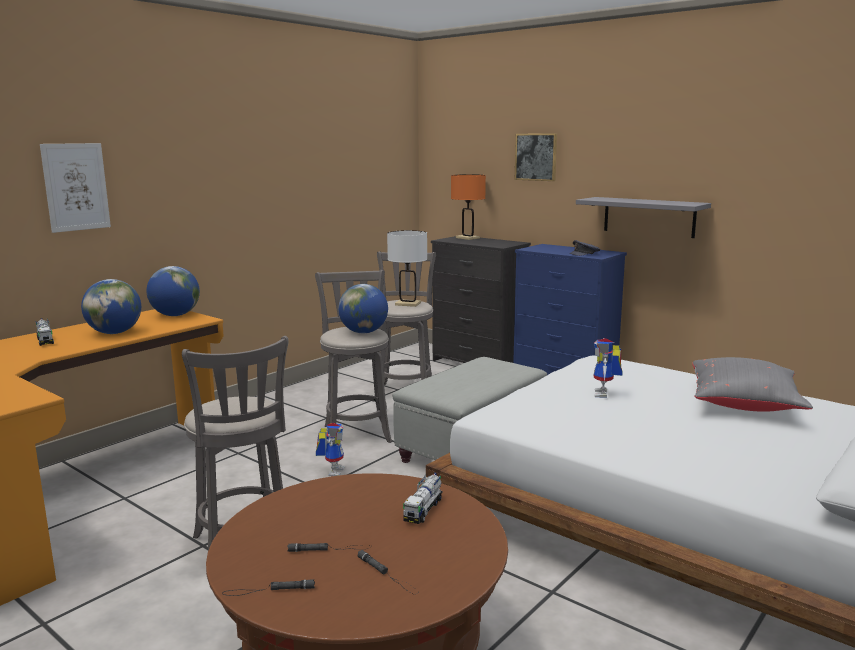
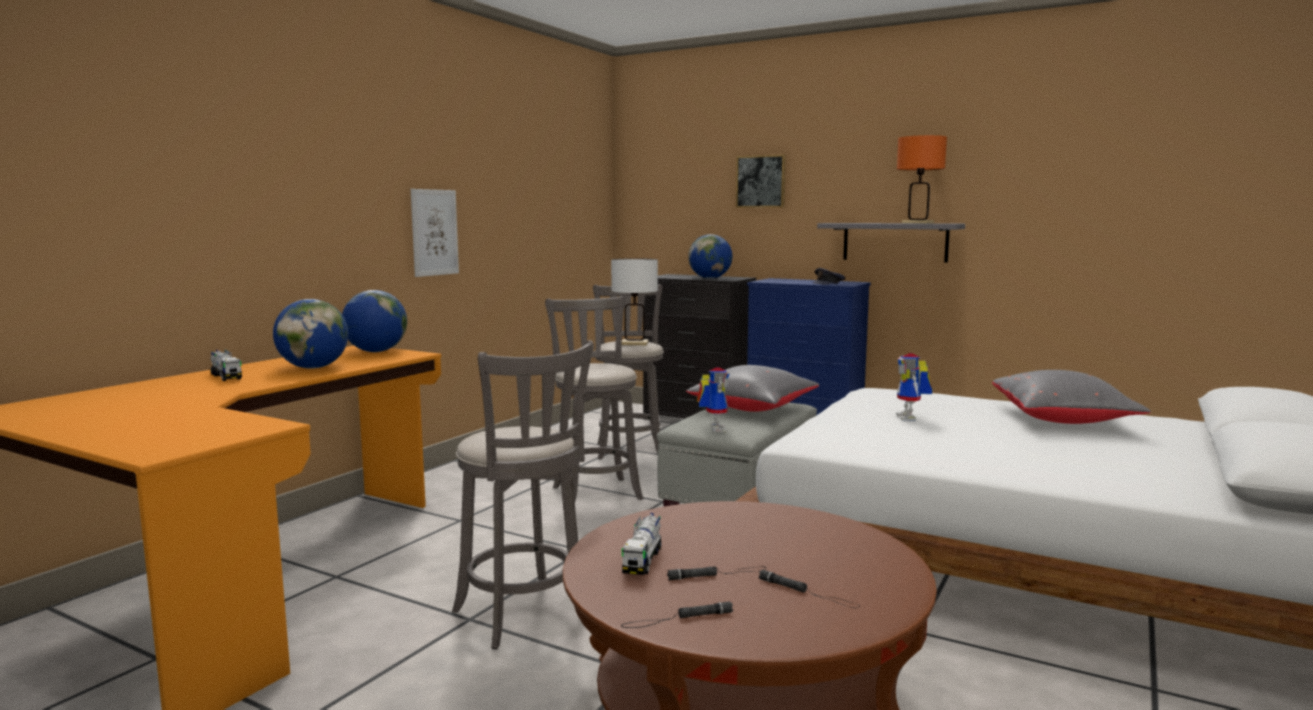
camera: 10 degrees left, 5 degrees down
picture [40,143,111,233] -> picture moved to [411,189,459,277]
toy robot [316,423,345,476] -> toy robot moved to [697,367,730,432]
globe [338,284,388,333] -> globe moved to [688,234,732,279]
toy truck [403,473,443,524] -> toy truck moved to [622,513,661,575]
orange table lamp [451,174,486,240] -> orange table lamp moved to [897,135,947,223]
none -> grey pillow [686,365,819,412]

